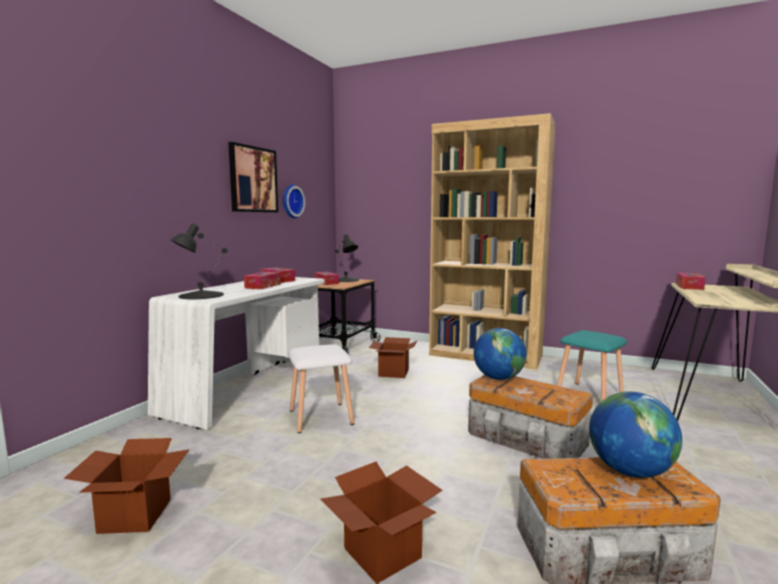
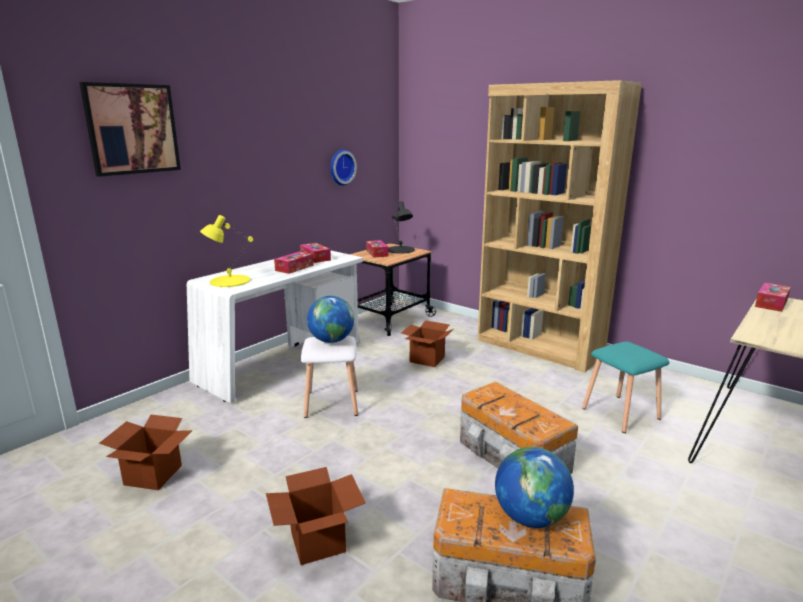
camera: 15 degrees right, 10 degrees up
black table lamp [171,224,228,299] -> yellow table lamp [200,215,253,287]
picture [228,142,278,212] -> picture moved to [79,82,181,177]
globe [474,328,526,380] -> globe moved to [307,296,354,343]

